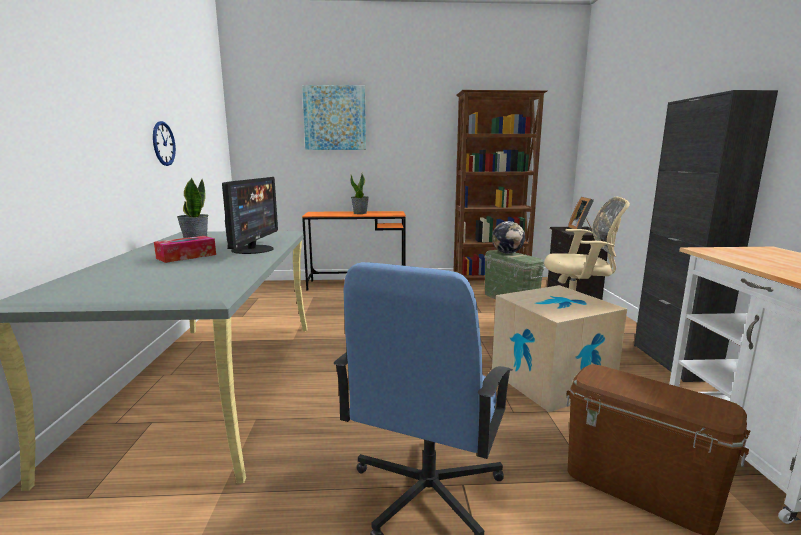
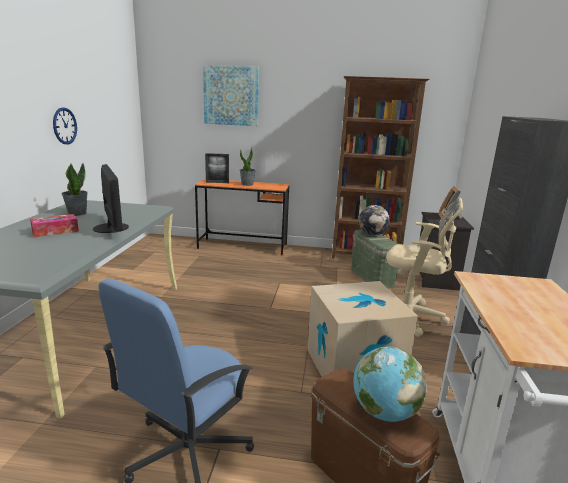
camera: 10 degrees right, 5 degrees up
monitor [222,177,278,254] -> monitor turned 45 degrees counterclockwise [93,164,129,233]
none -> picture frame [205,153,229,183]
none -> globe [353,346,427,422]

